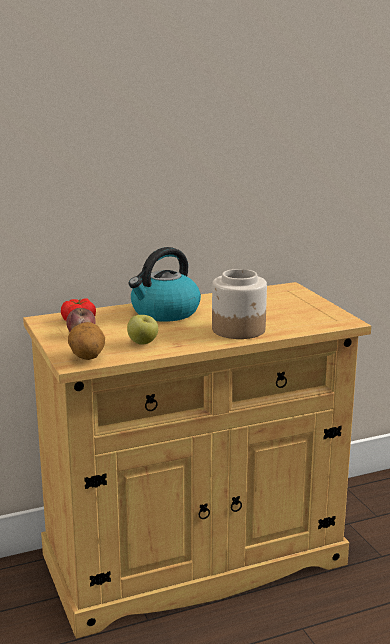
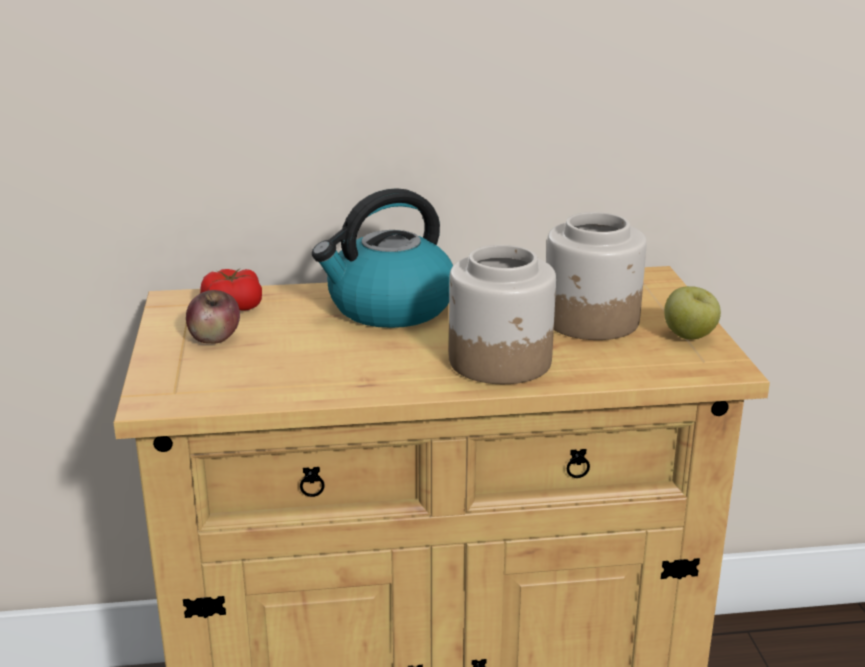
camera: 15 degrees right, 5 degrees up
potato [68,322,105,360] -> none
apple [127,315,158,345] -> apple moved to [664,286,721,340]
none -> jar [546,212,647,340]

